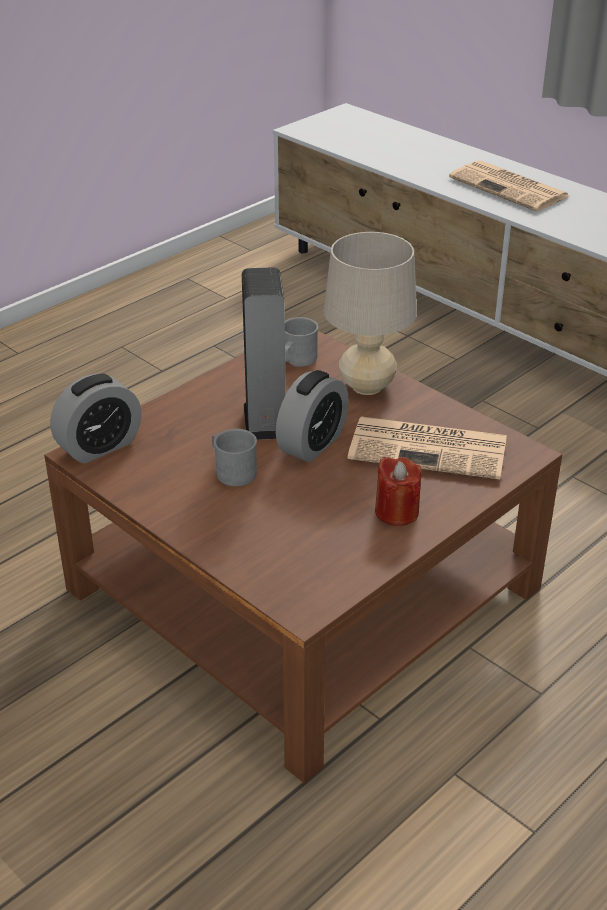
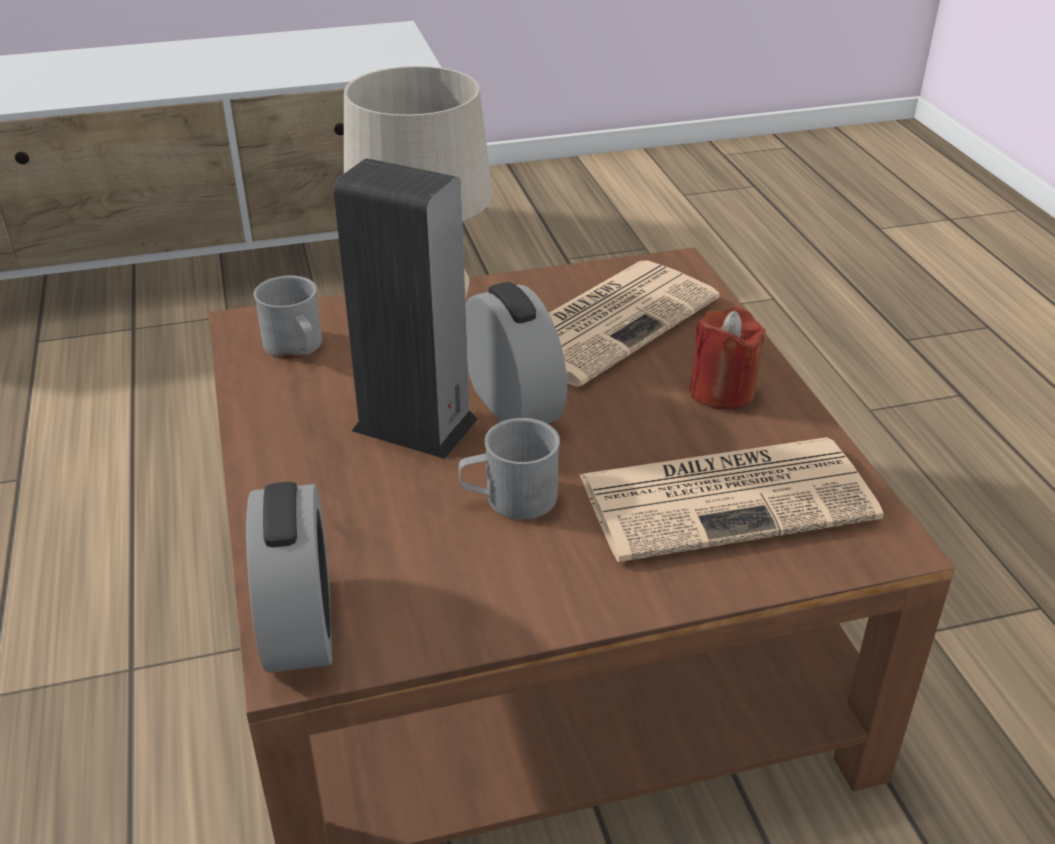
camera: 60 degrees left, 0 degrees up
newspaper [449,160,569,211] -> newspaper moved to [580,437,884,562]

